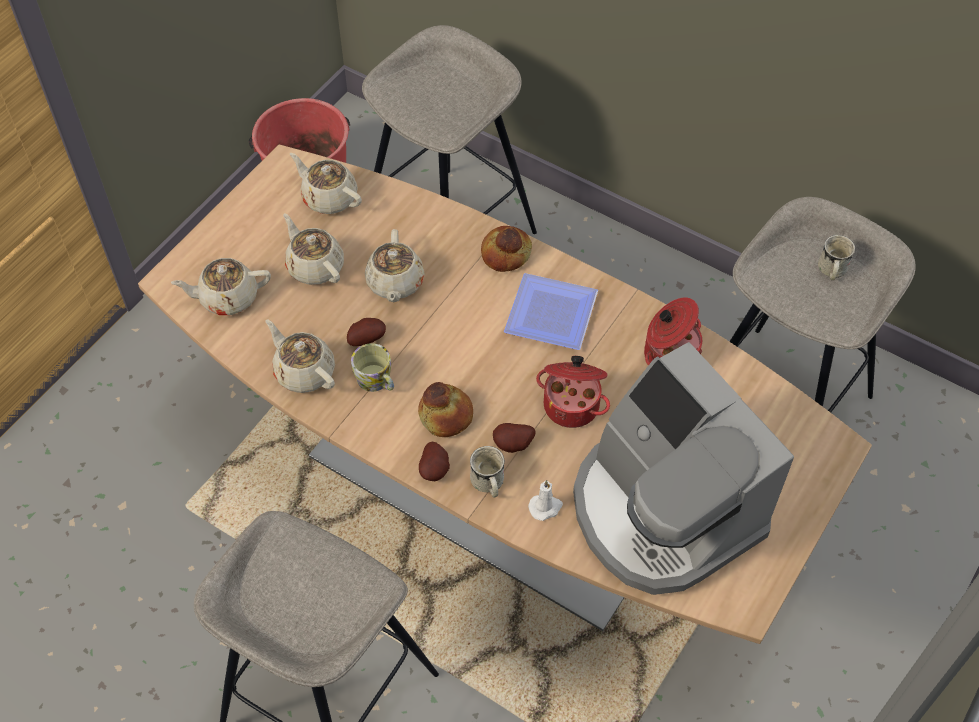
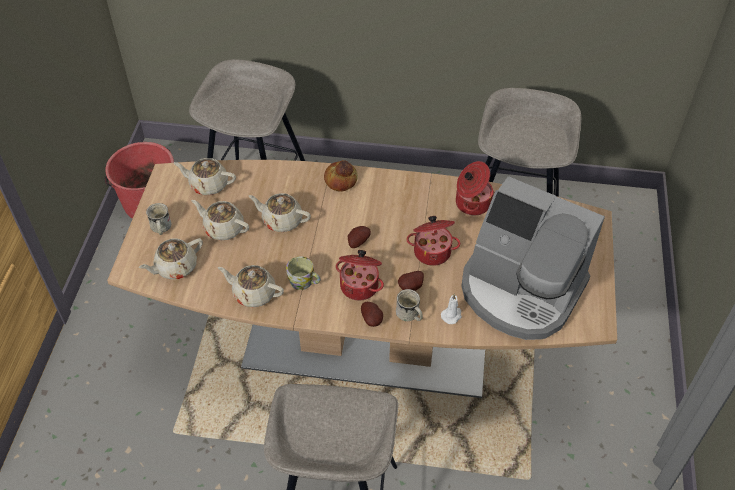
camera: 25 degrees left, 5 degrees down
potato [347,318,386,346] -> potato moved to [348,226,371,248]
beige teapot [365,229,425,302] -> beige teapot turned 135 degrees clockwise [249,193,311,232]
bread [418,382,473,437] -> cooking pot [336,250,384,301]
plate [504,273,598,350] -> none
white mug [818,235,855,280] -> white mug moved to [146,203,171,235]

